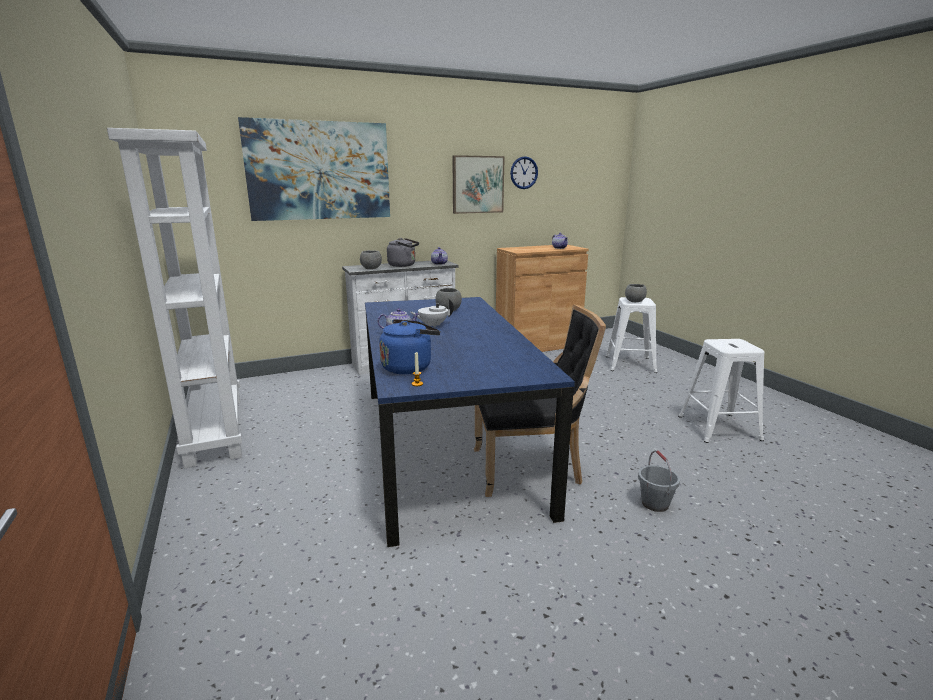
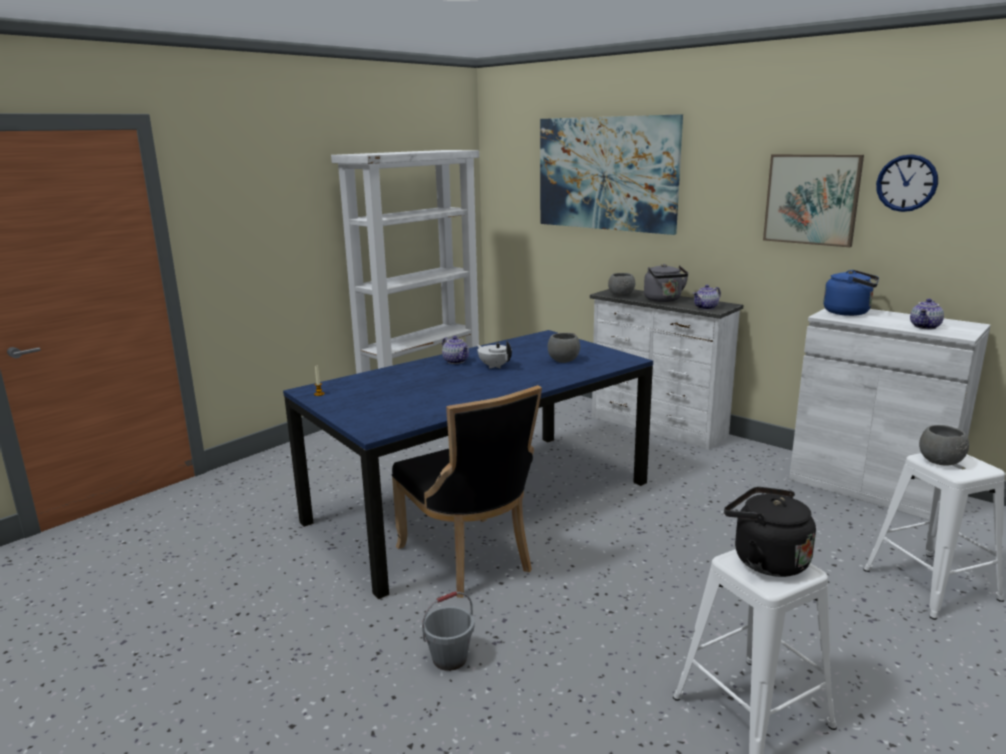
camera: 65 degrees right, 0 degrees up
blue kettle [379,319,440,374] -> blue kettle moved to [823,270,879,316]
brown cabinet [496,245,589,352] -> white cabinet [789,308,991,520]
none -> black kettle [724,487,816,577]

